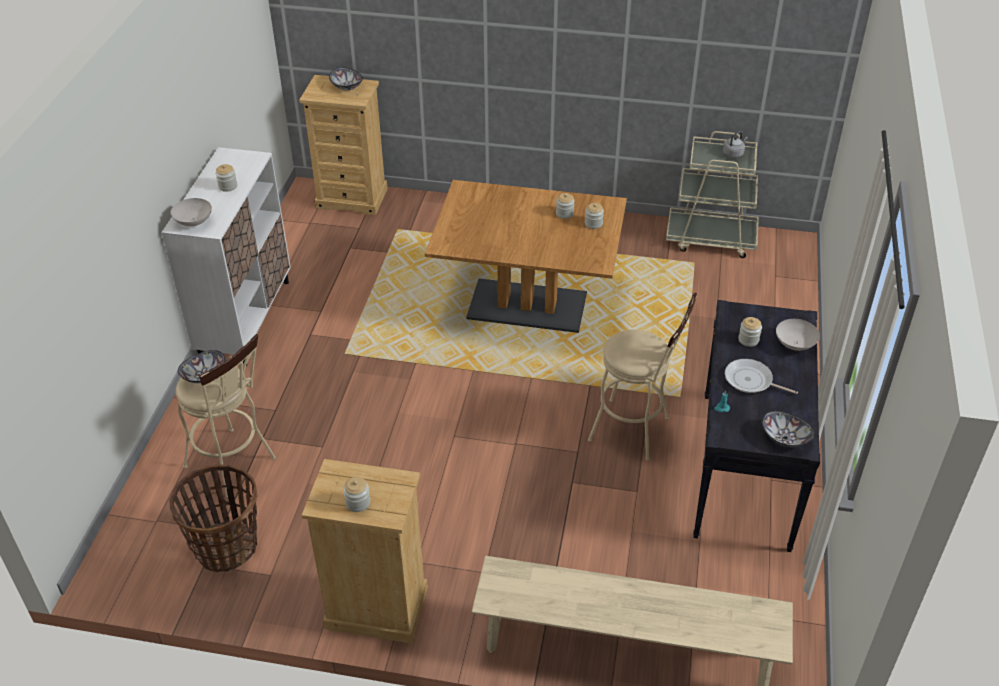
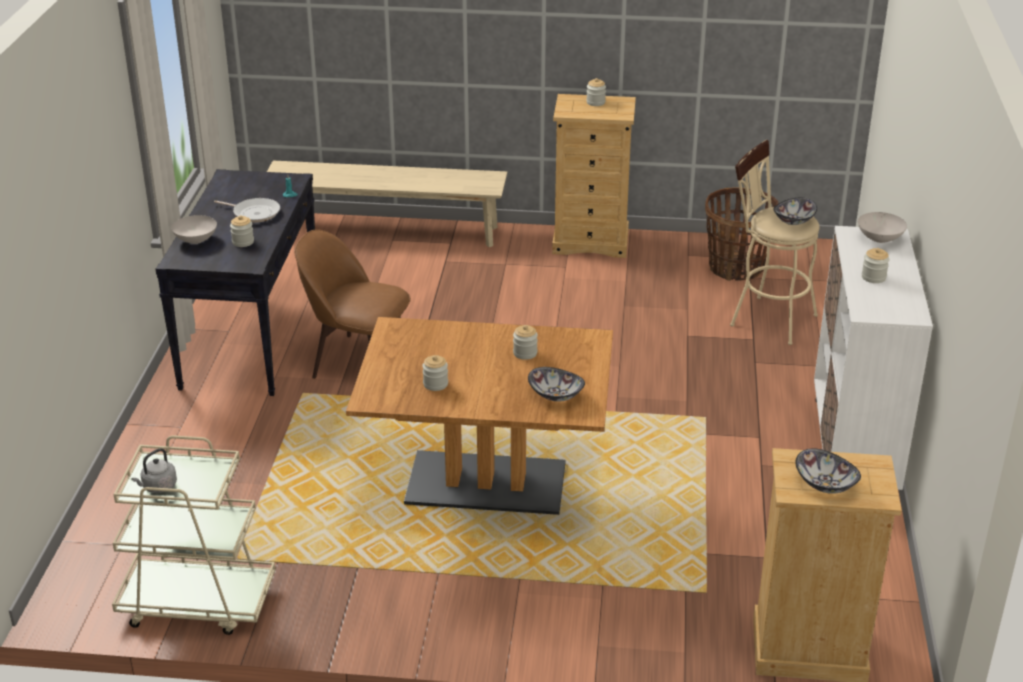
camera: 175 degrees right, 10 degrees down
jar [585,203,604,229] -> jar moved to [513,325,538,360]
beige stool [588,293,697,461] -> brown chair [294,229,411,379]
bowl [762,410,815,447] -> bowl moved to [528,367,585,402]

